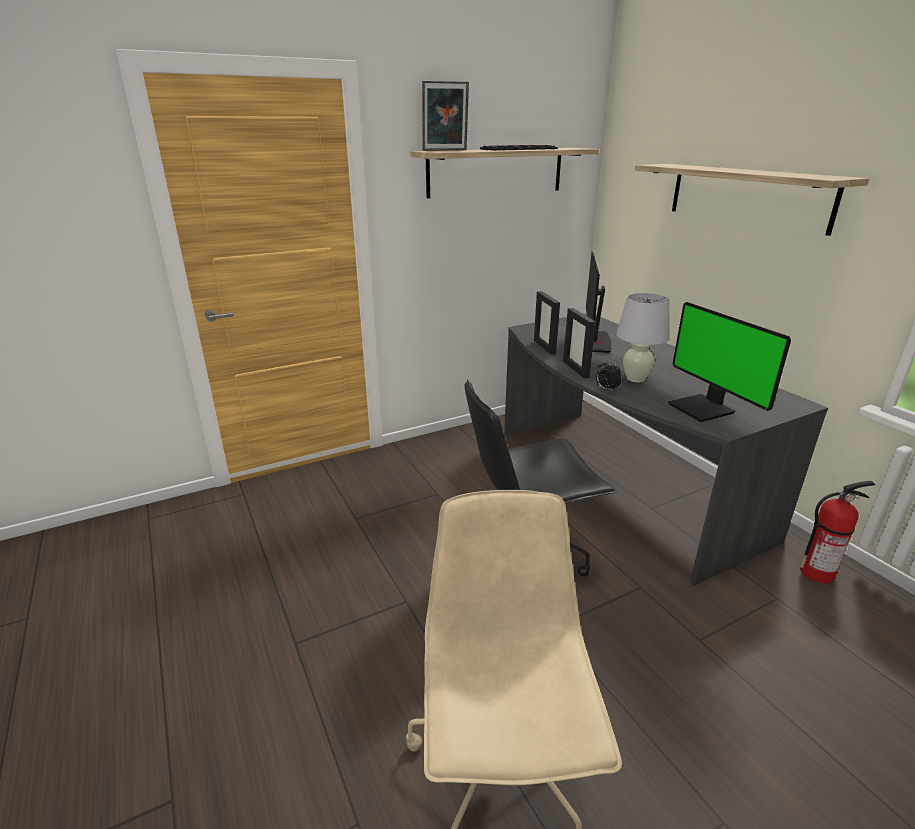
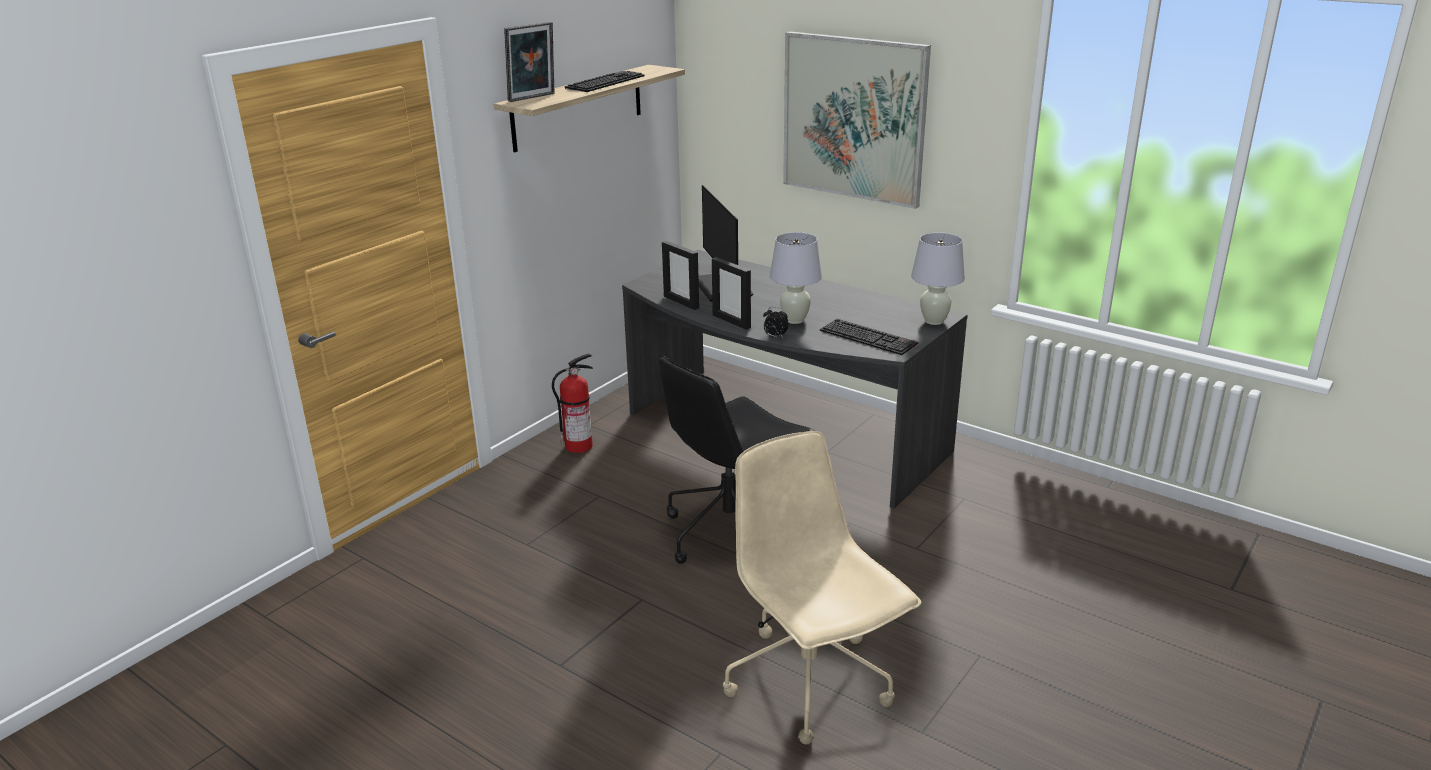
camera: 25 degrees left, 0 degrees up
shelf [635,164,869,236] -> picture [783,31,931,209]
monitor [668,302,791,422] -> keyboard [820,319,918,355]
fire extinguisher [800,481,875,583] -> fire extinguisher moved to [552,353,593,453]
none -> white table lamp [911,233,965,325]

